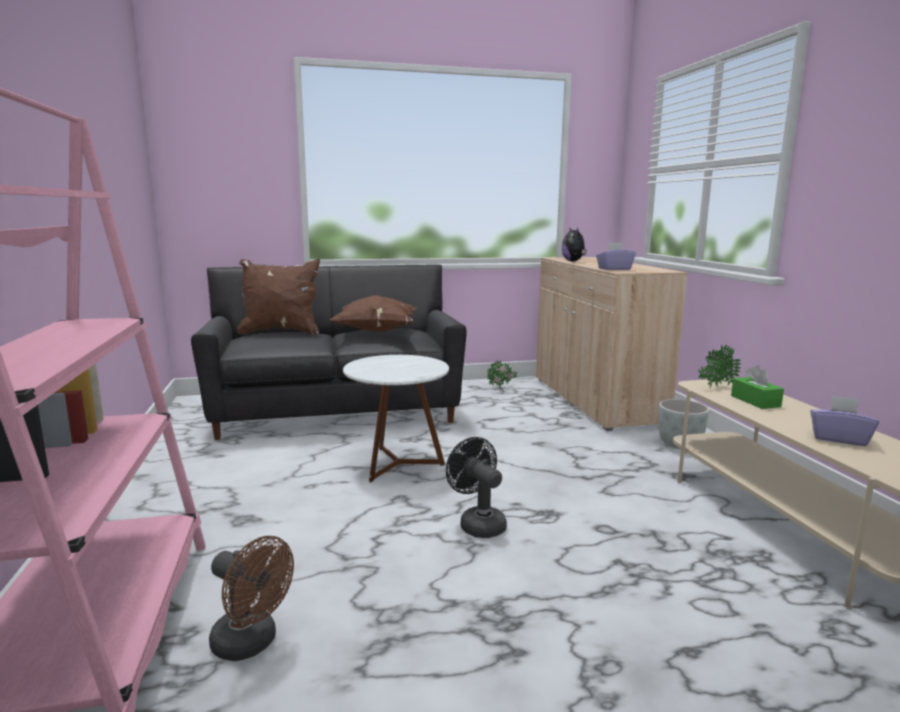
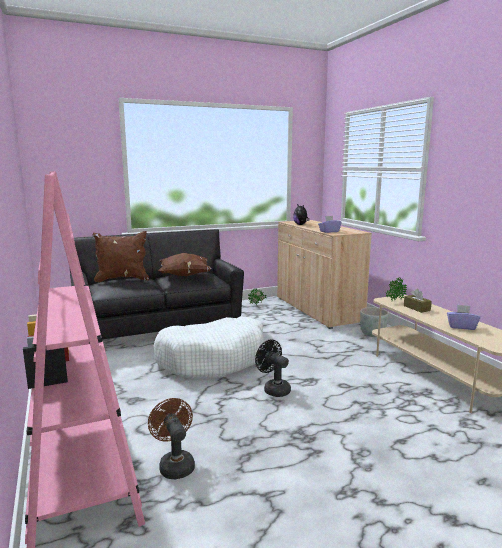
camera: 10 degrees left, 0 degrees up
brown fan [209,536,294,661] -> brown fan turned 135 degrees counterclockwise [148,398,195,479]
white side table [343,355,449,482] -> white dog bed [154,316,264,378]
green tissue box [731,365,784,409] -> brown tissue box [404,289,432,313]

